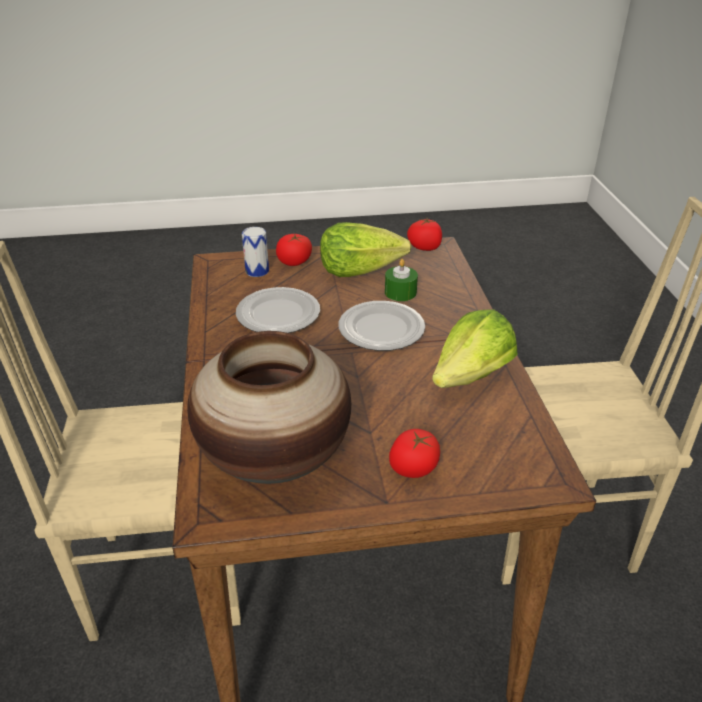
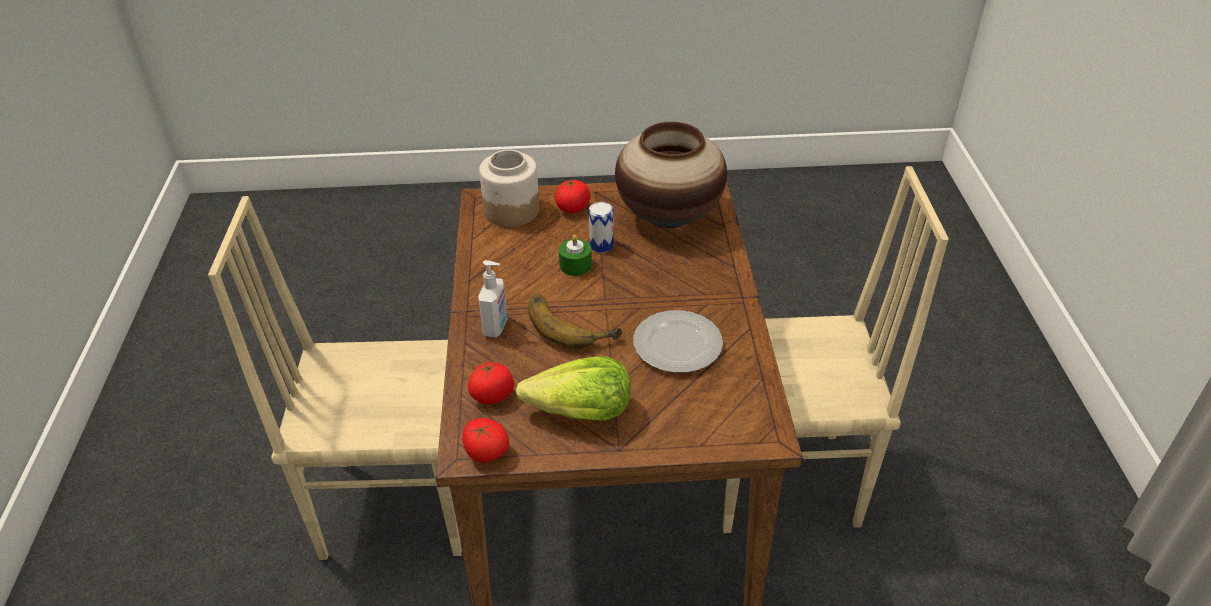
camera: 175 degrees left, 5 degrees up
can [242,227,269,277] -> can moved to [589,202,614,253]
tomato [276,234,312,266] -> tomato moved to [468,361,514,405]
plate [339,301,425,351] -> banana [528,294,623,348]
green candle [385,259,418,301] -> green candle moved to [559,234,592,276]
lettuce [432,309,518,388] -> none
none -> soap dispenser [478,260,508,338]
none -> jar [479,150,539,227]

